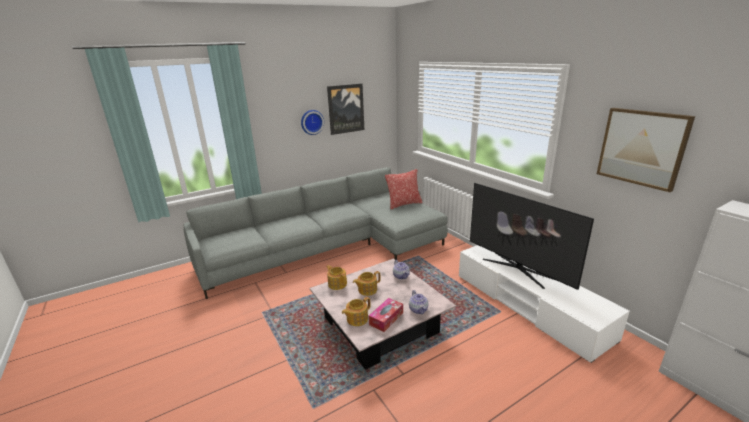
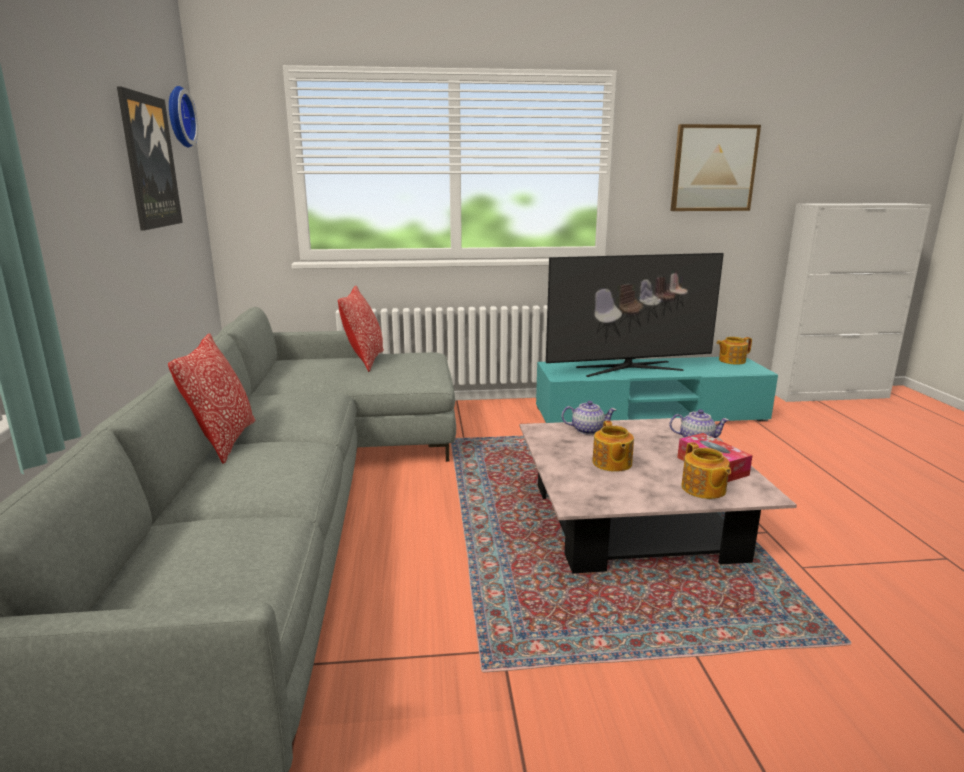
camera: 65 degrees left, 5 degrees down
wall clock [301,110,324,135] -> wall clock moved to [169,86,198,148]
teapot [326,265,347,290] -> teapot moved to [717,337,752,364]
white tv stand [459,245,630,363] -> turquoise tv stand [536,357,778,423]
none -> pillow [168,333,256,464]

